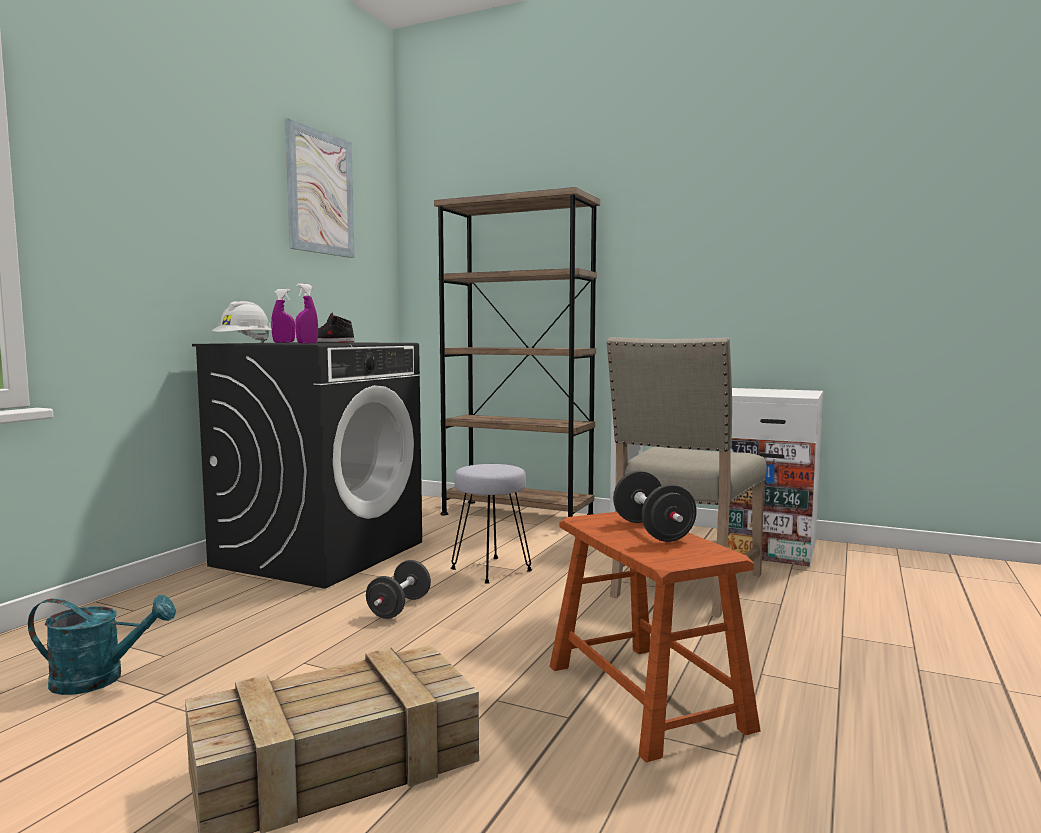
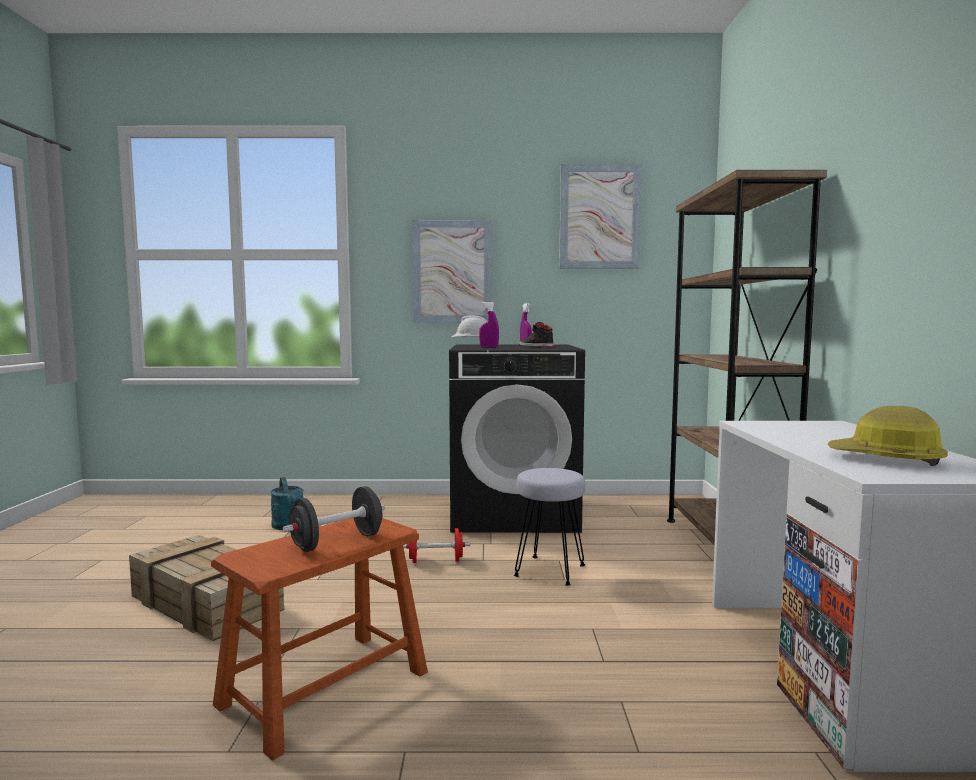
camera: 65 degrees right, 0 degrees up
black dumbbell [366,560,431,619] -> red dumbbell [403,528,470,563]
beige chair [606,337,767,618] -> none
none -> picture [412,220,492,323]
none -> hard hat [828,406,948,466]

